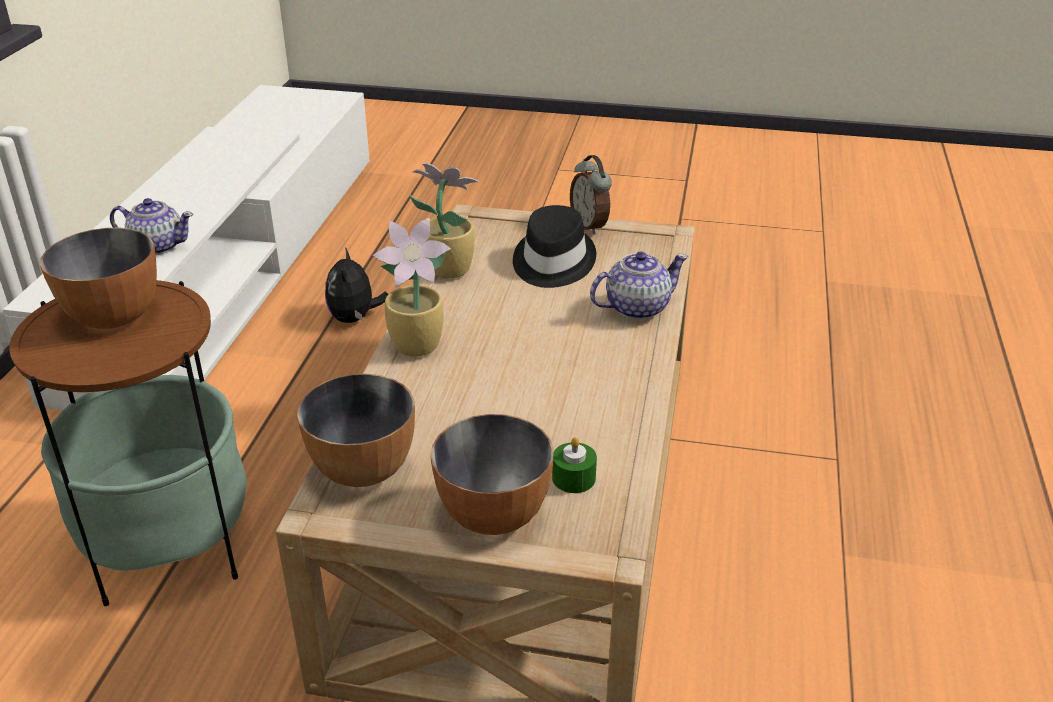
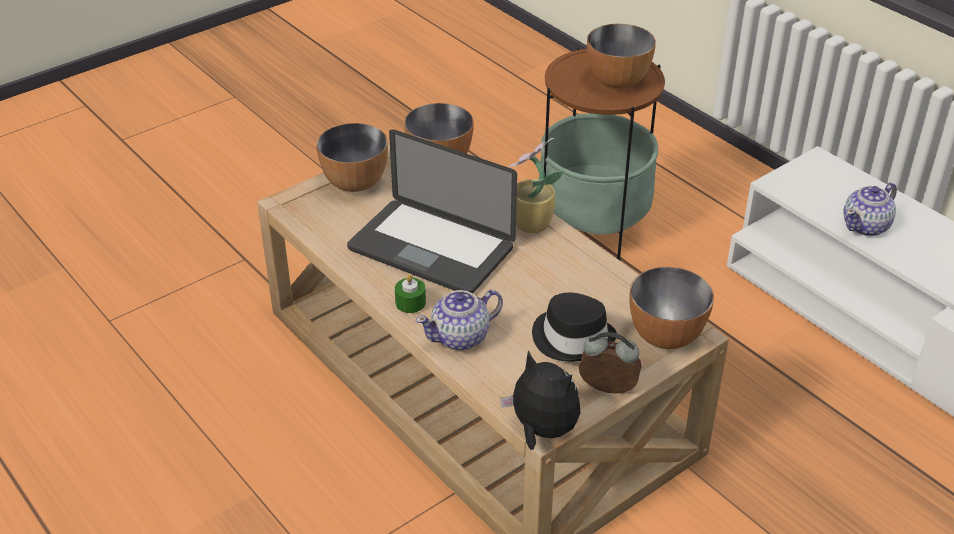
camera: 130 degrees right, 5 degrees up
plush toy [325,247,388,323] -> plush toy moved to [500,351,580,450]
potted plant [410,163,479,278] -> none
green candle [552,437,597,493] -> green candle moved to [395,275,426,313]
teapot [590,251,688,320] -> teapot turned 45 degrees clockwise [416,290,503,350]
none -> laptop [347,129,517,293]
none -> bowl [629,267,714,349]

